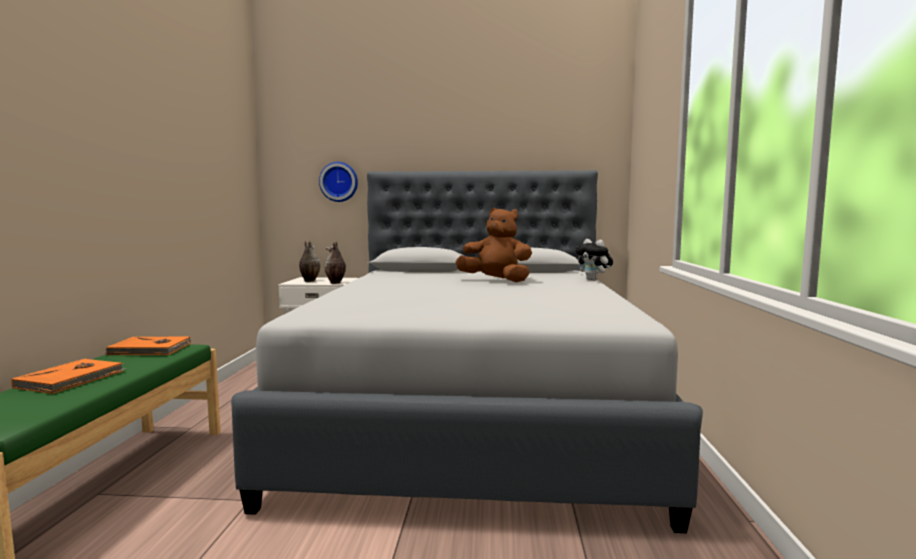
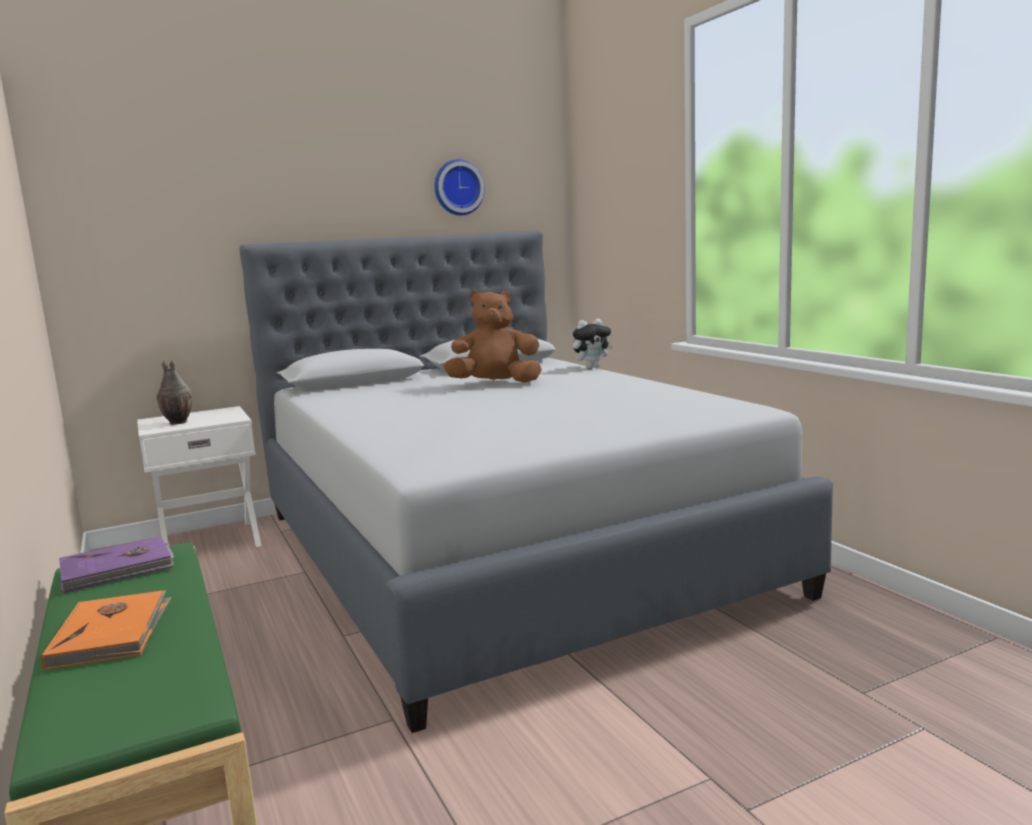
camera: 30 degrees left, 5 degrees up
orange book [105,337,190,355] -> purple book [59,536,174,593]
wall clock [319,162,358,202] -> wall clock moved to [435,159,485,215]
vase [324,241,346,284] -> none
plush toy [576,239,613,281] -> plush toy turned 45 degrees counterclockwise [573,319,613,369]

